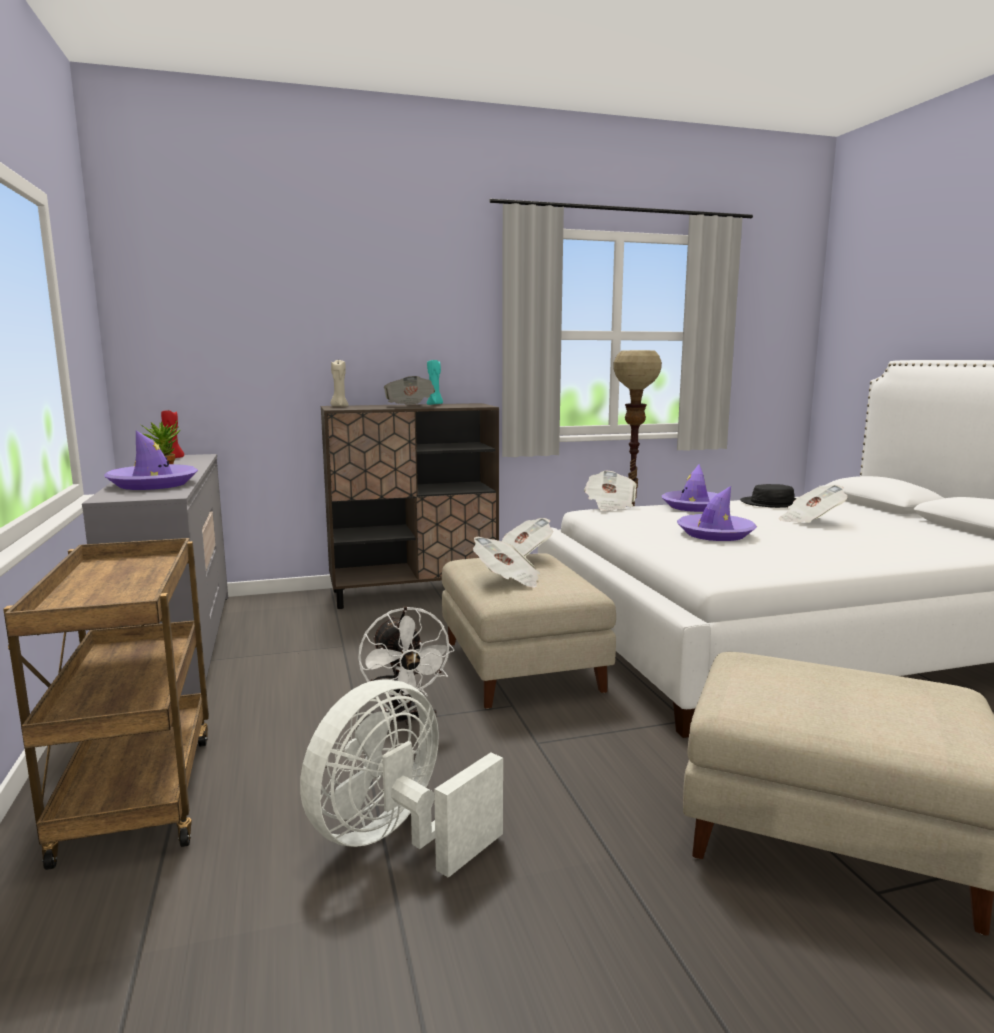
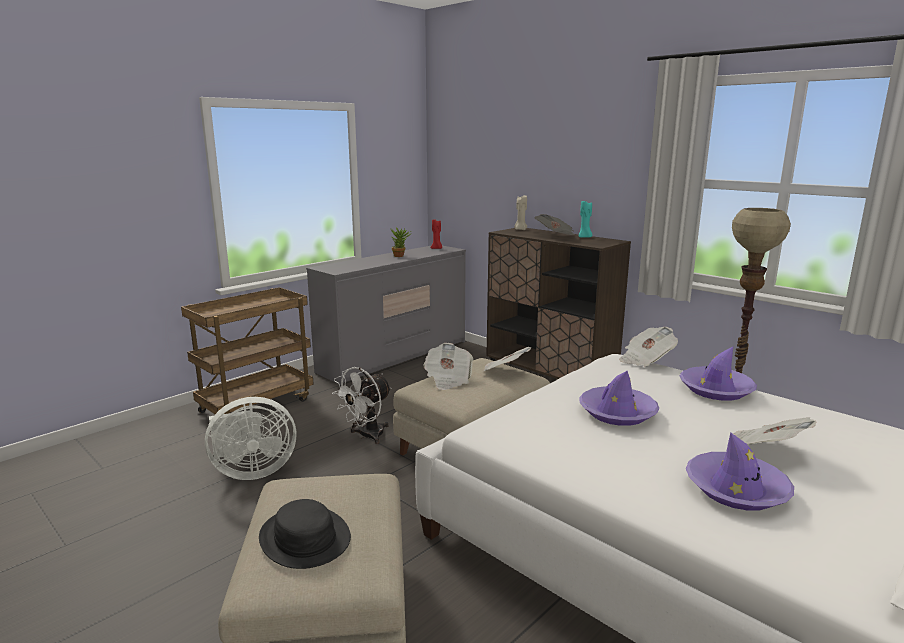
camera: 60 degrees right, 5 degrees up
purple hat [104,431,198,490] -> purple hat moved to [686,432,794,510]
white fan [300,680,503,878] -> white fan turned 150 degrees clockwise [205,397,296,480]
black hat [740,484,797,508] -> black hat moved to [259,499,351,569]

